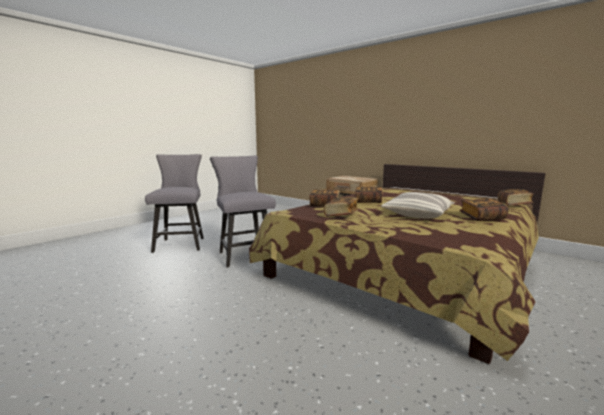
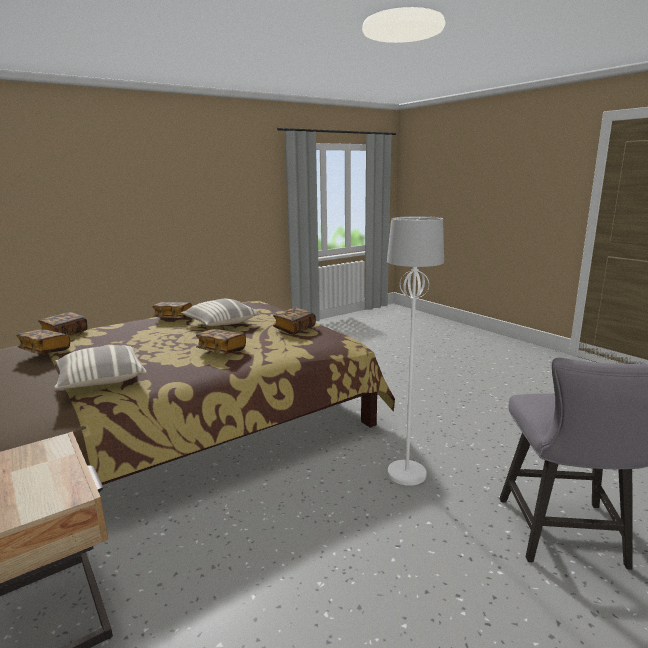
camera: 165 degrees left, 5 degrees up
grey chair [210,156,276,267] -> white floor lamp [387,216,444,486]
book [309,189,340,206] -> book moved to [16,329,70,354]
none -> pillow [54,345,147,389]

